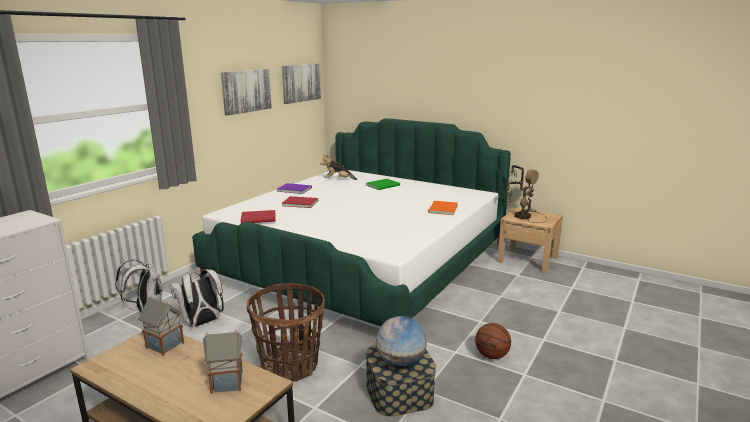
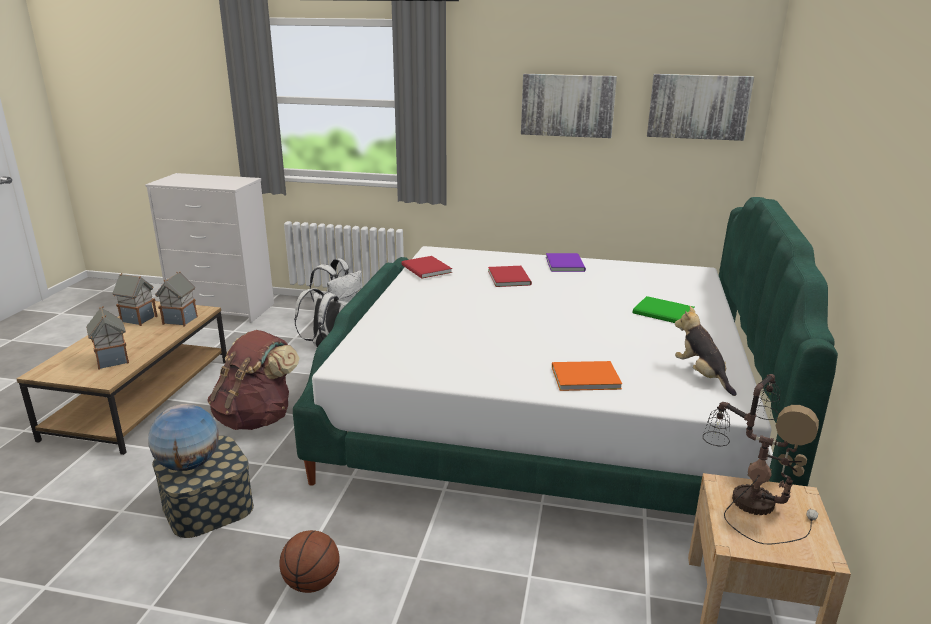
camera: 70 degrees right, 5 degrees up
basket [247,283,325,382] -> brown backpack [207,330,299,430]
plush toy [320,154,357,180] -> plush toy moved to [675,306,737,396]
none -> toy house [112,273,158,326]

